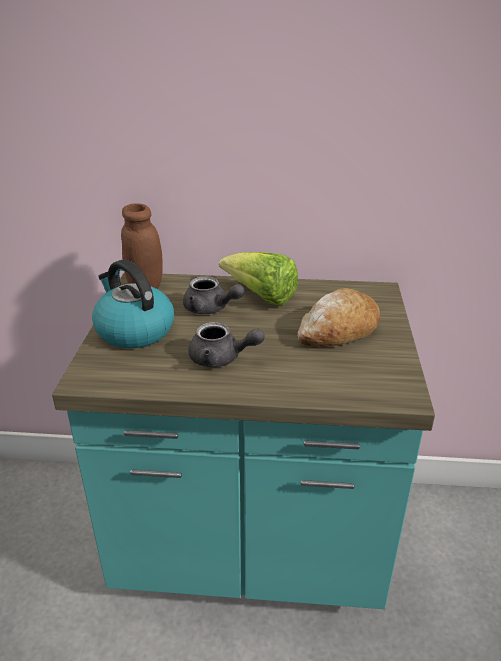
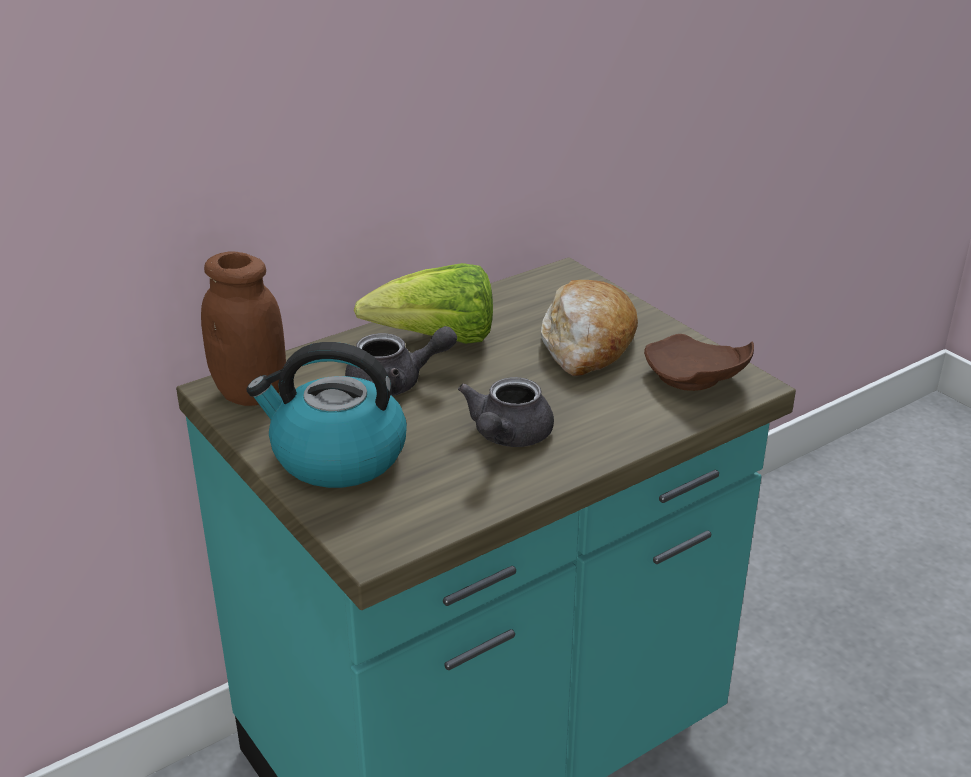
camera: 40 degrees left, 0 degrees up
grey teapot [189,322,265,367] -> grey teapot turned 135 degrees clockwise [458,377,554,447]
none -> brown plate [644,334,754,391]

